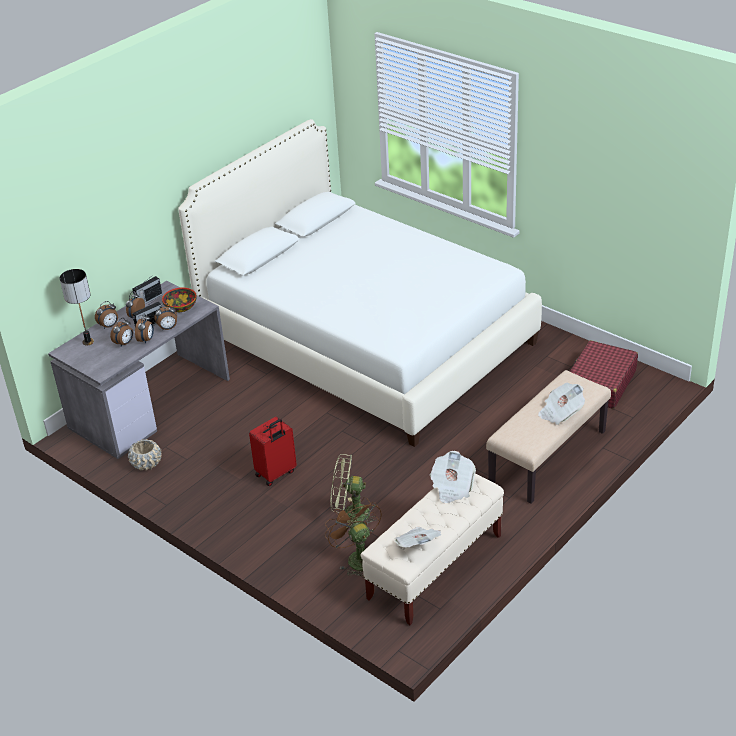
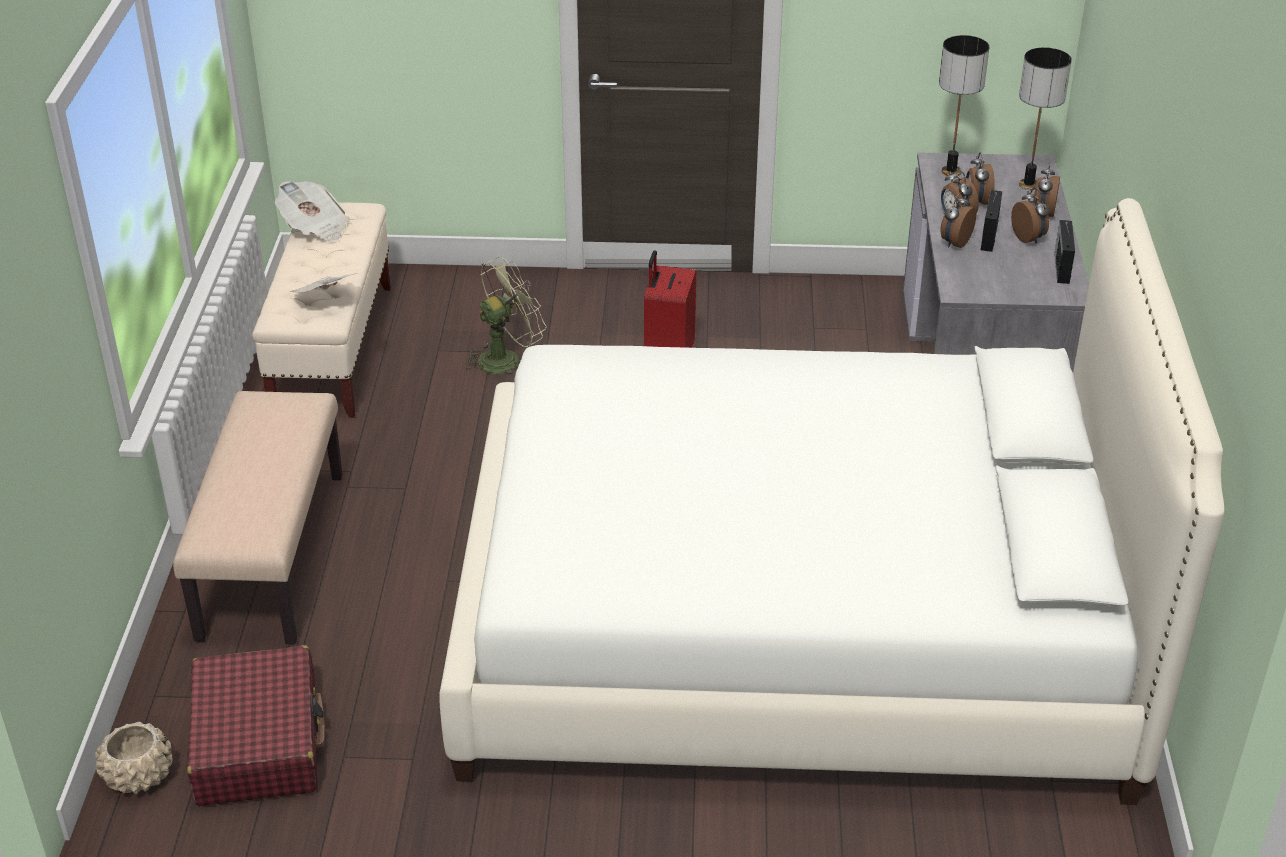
camera: 140 degrees right, 0 degrees up
beige planter [128,439,162,471] -> beige planter moved to [95,722,173,794]
bowl [162,287,197,312] -> none
brown fan [325,497,382,578] -> none
newspaper [538,383,585,425] -> none
none -> table lamp [939,35,989,176]

